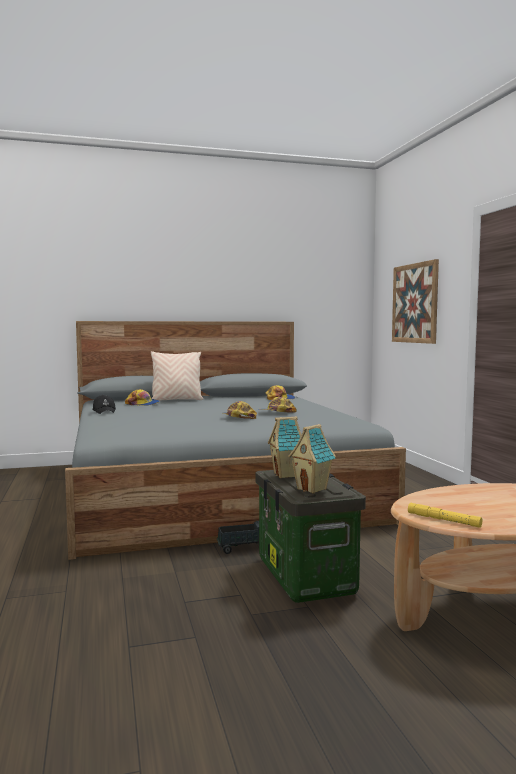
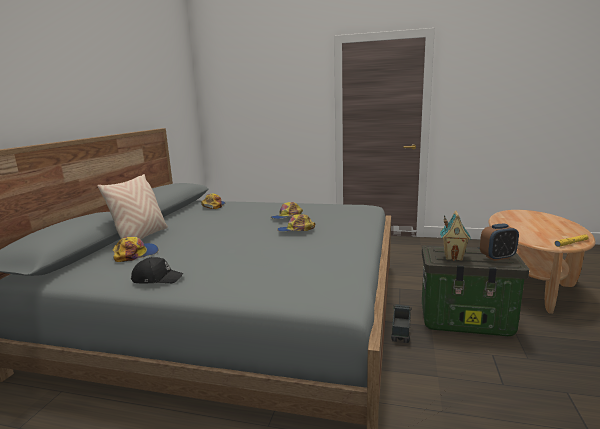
camera: 60 degrees left, 10 degrees up
toy house [288,424,336,493] -> alarm clock [480,224,519,261]
picture [392,259,439,344] -> none

